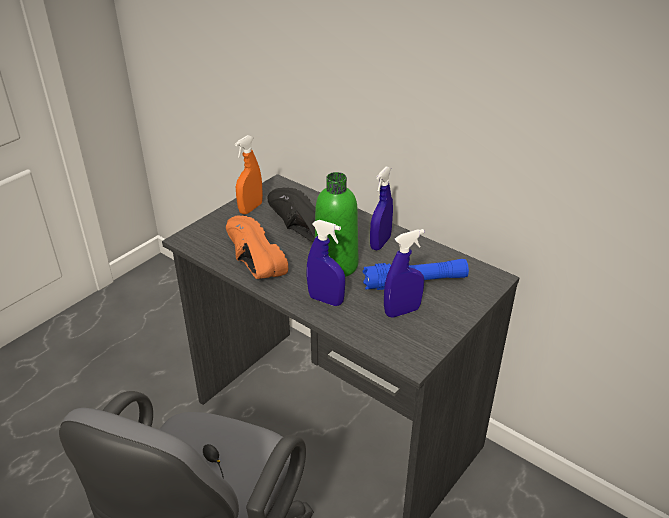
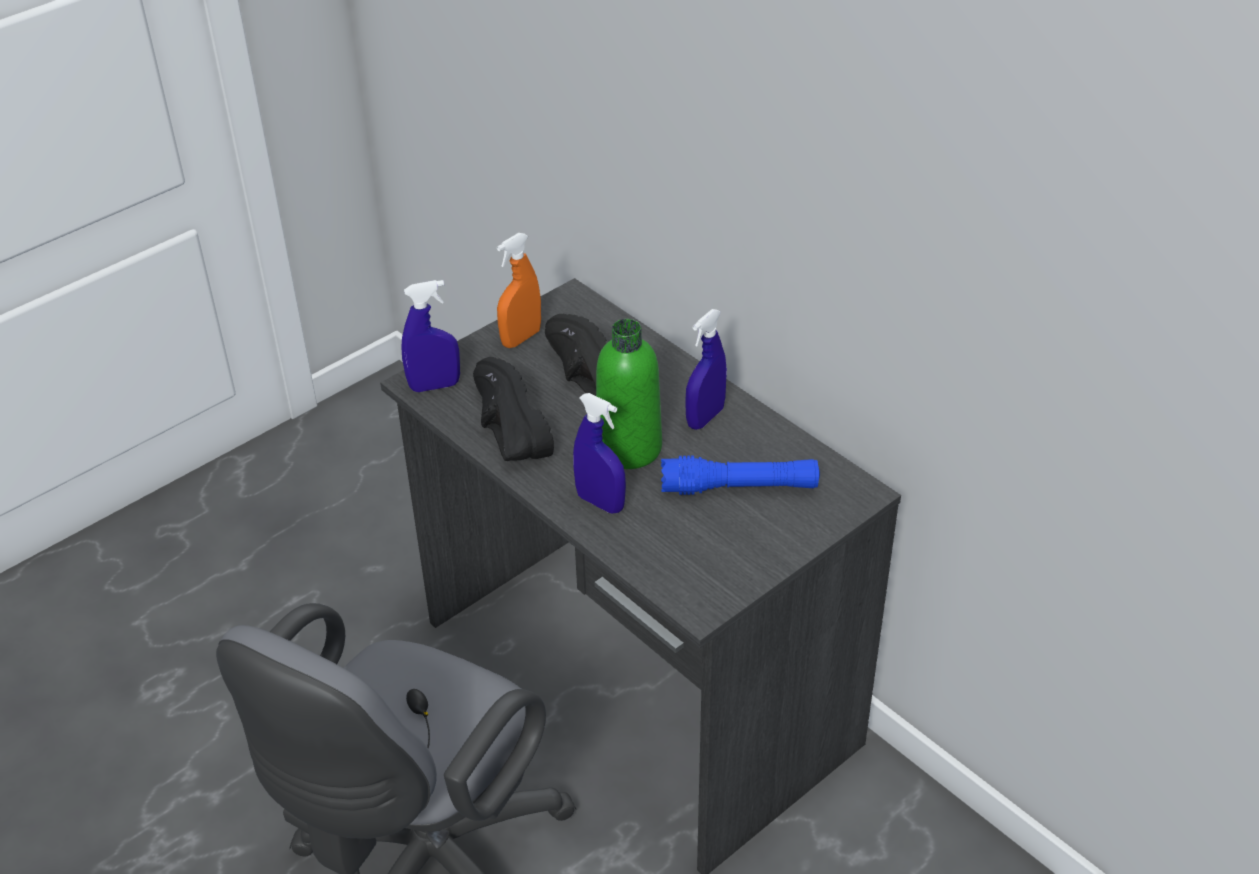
camera: 10 degrees right, 5 degrees up
orange shoe [226,215,288,279] -> black shoe [473,357,554,461]
blue spray bottle [384,229,424,318] -> blue spray bottle moved to [402,280,460,392]

